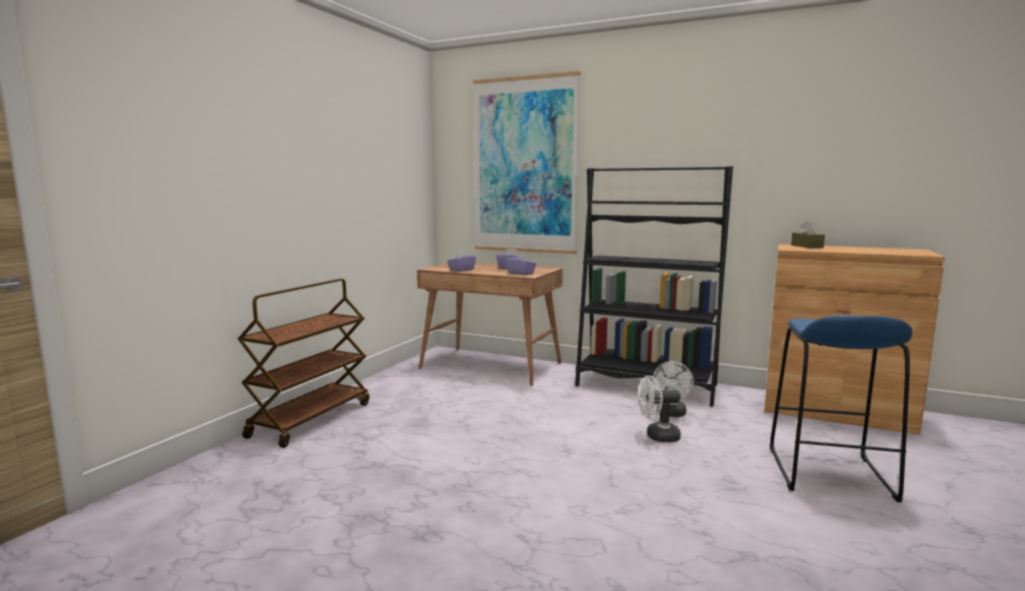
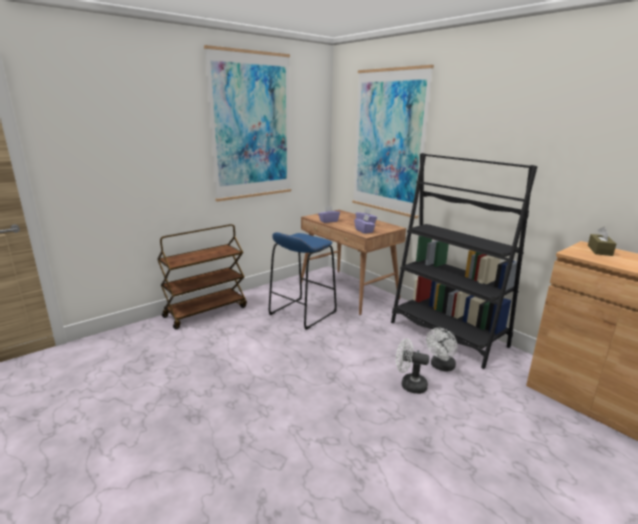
camera: 25 degrees right, 10 degrees up
blue stool [770,315,912,503] -> blue stool moved to [269,232,337,330]
none -> picture [204,45,291,202]

